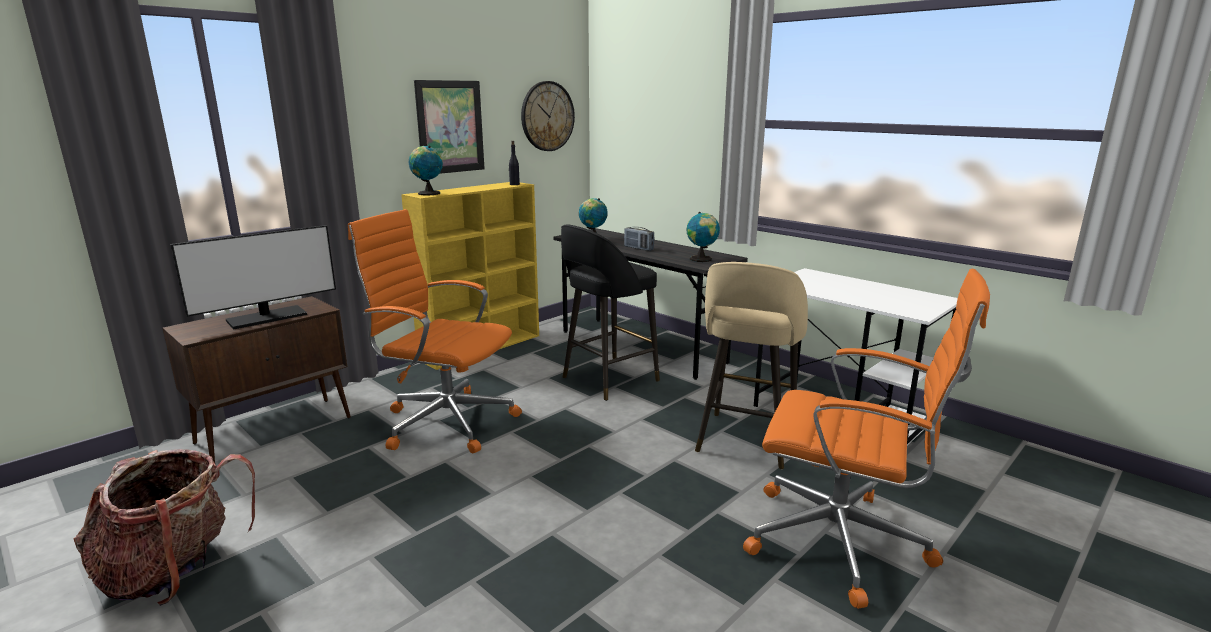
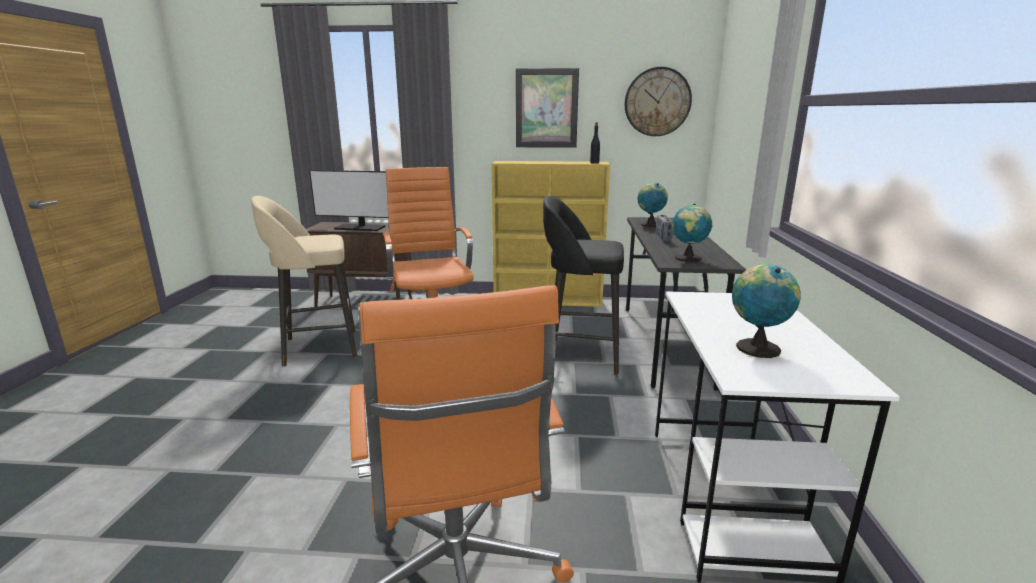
camera: 50 degrees right, 0 degrees up
backpack [73,449,255,606] -> none
globe [409,146,443,196] -> globe moved to [732,264,801,358]
beige stool [695,262,808,469] -> beige stool moved to [251,196,357,367]

